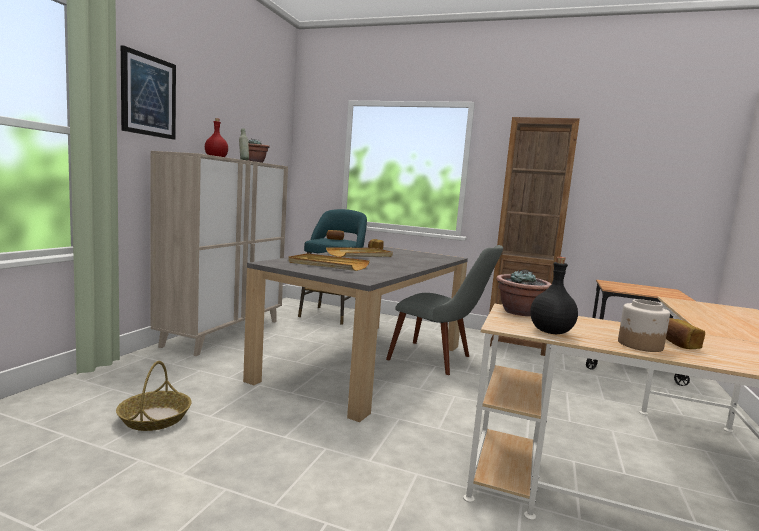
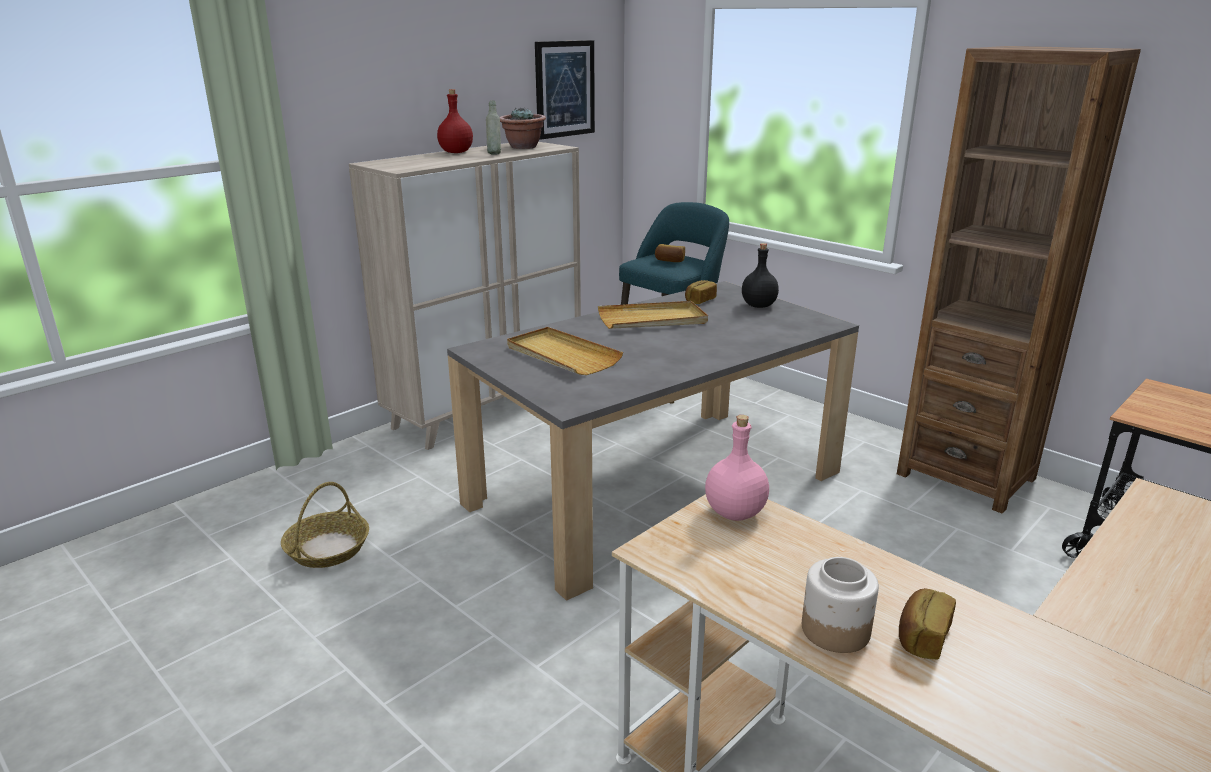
camera: 25 degrees right, 15 degrees up
picture [121,45,176,140] -> picture moved to [535,40,595,140]
grey chair [386,245,503,375] -> none
potted plant [496,270,551,316] -> pink bottle [705,415,769,521]
black bottle [530,257,578,334] -> black bottle moved to [742,243,779,308]

